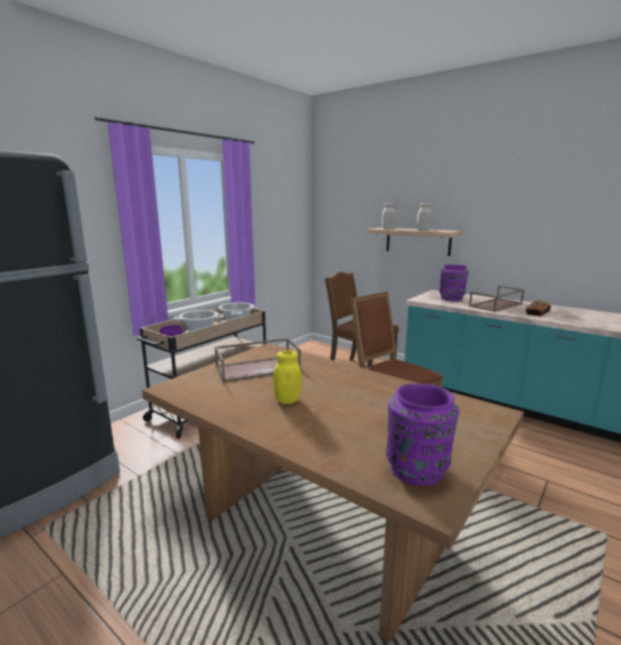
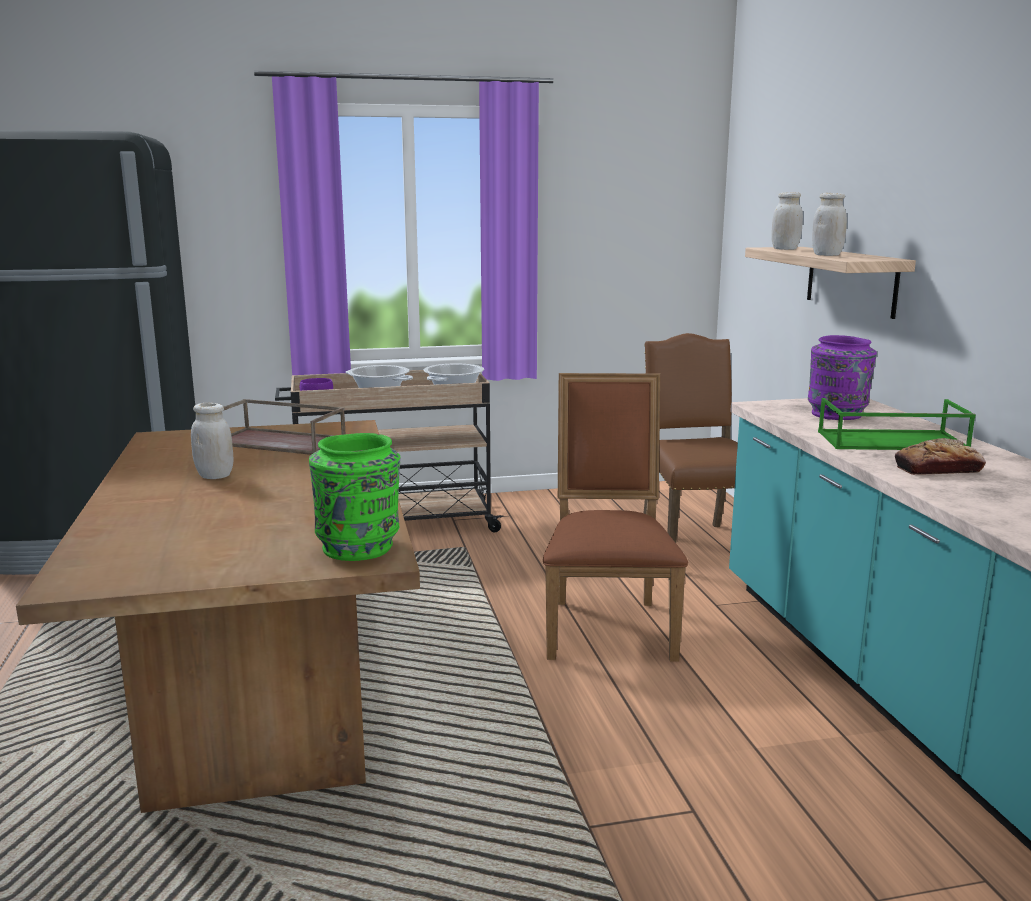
camera: 40 degrees right, 0 degrees up
yellow jar [273,351,302,404] -> white jar [191,403,233,479]
purple vase [386,384,459,486] -> none
brown tray [469,286,524,312] -> green tray [818,398,976,450]
none -> green vase [309,433,400,561]

